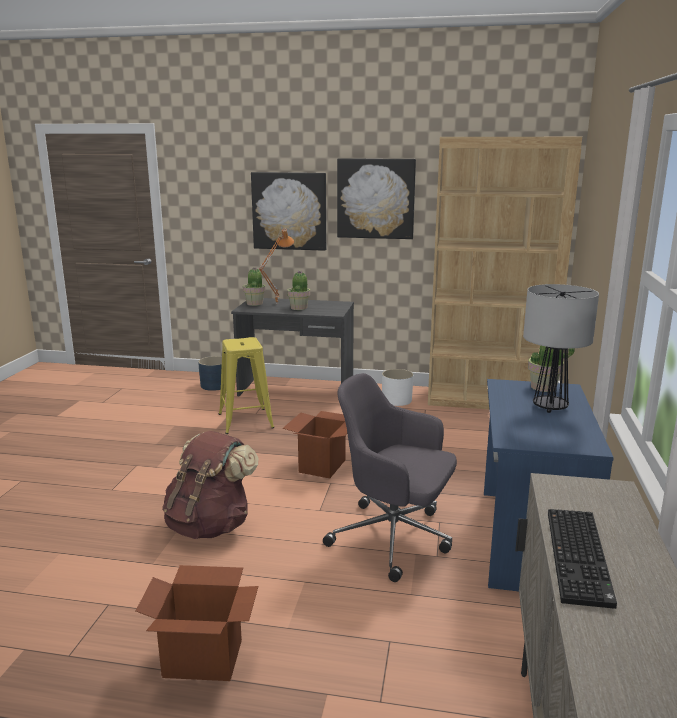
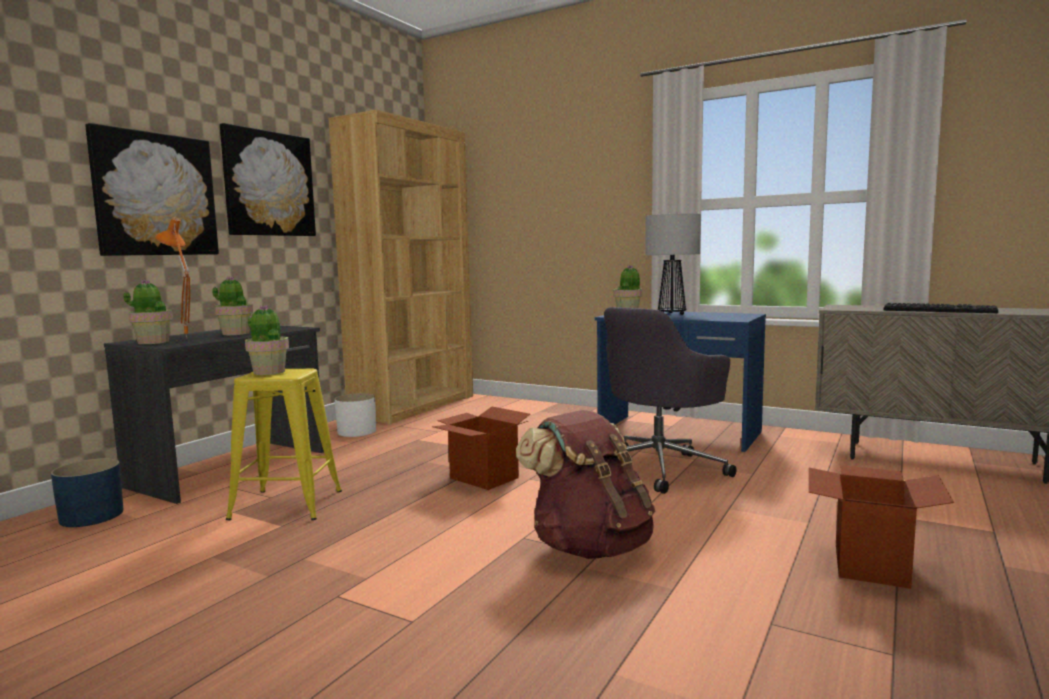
camera: 70 degrees left, 10 degrees down
none -> potted plant [245,305,289,375]

